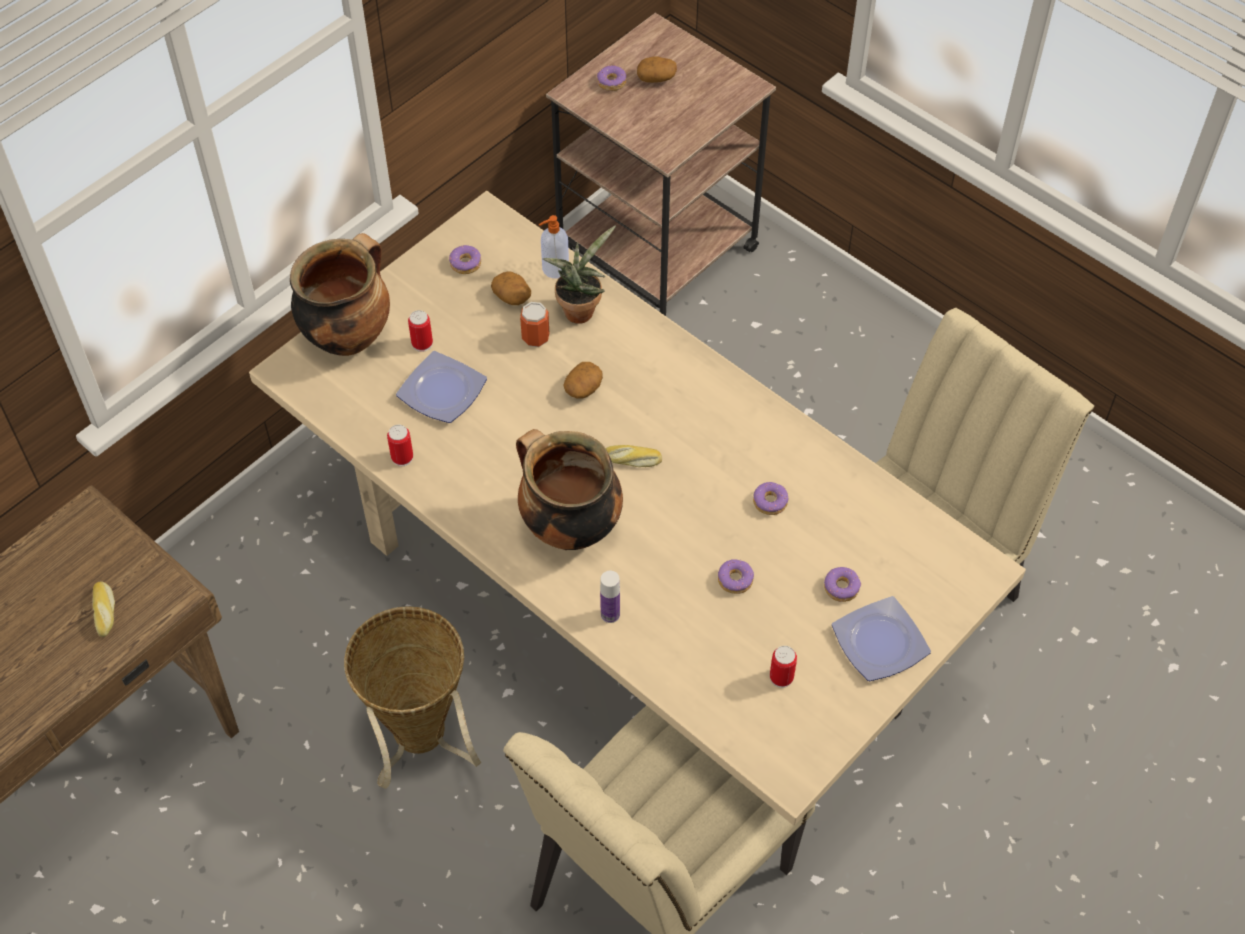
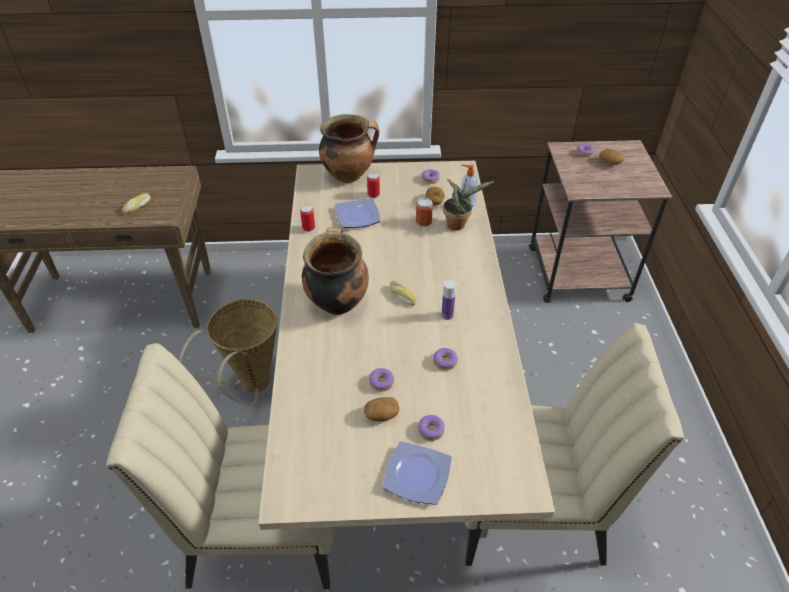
camera: 45 degrees right, 10 degrees down
potato [563,362,603,399] -> potato moved to [364,397,399,422]
bottle [600,571,620,623] -> bottle moved to [441,280,456,320]
can [770,646,797,688] -> none

